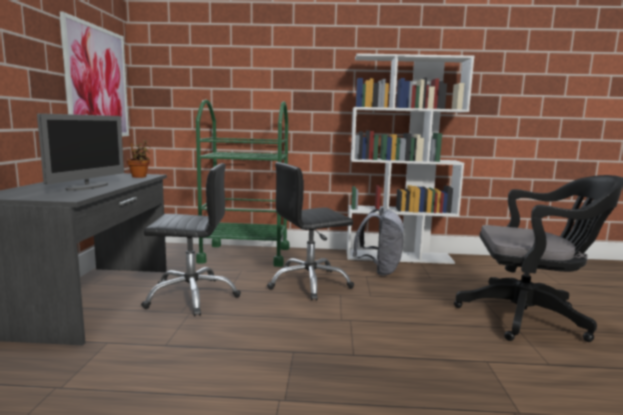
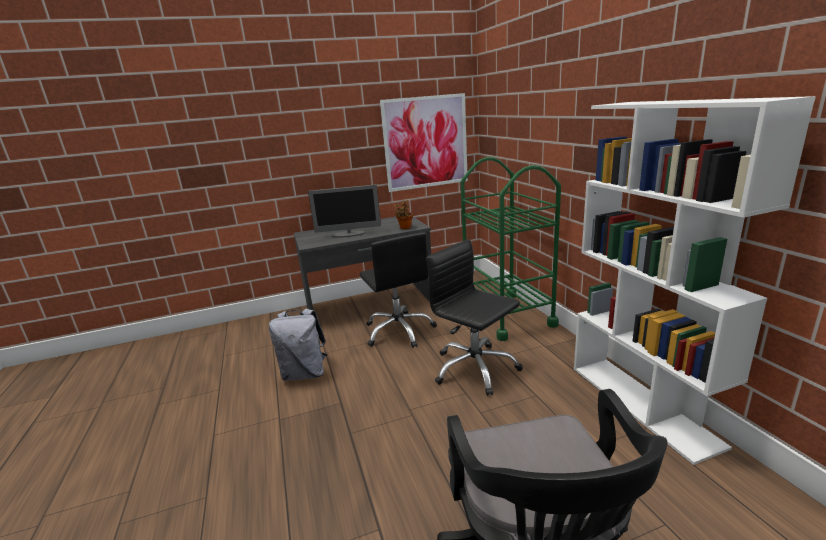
camera: 70 degrees right, 10 degrees up
grey backpack [353,208,405,275] -> grey backpack moved to [269,309,327,381]

